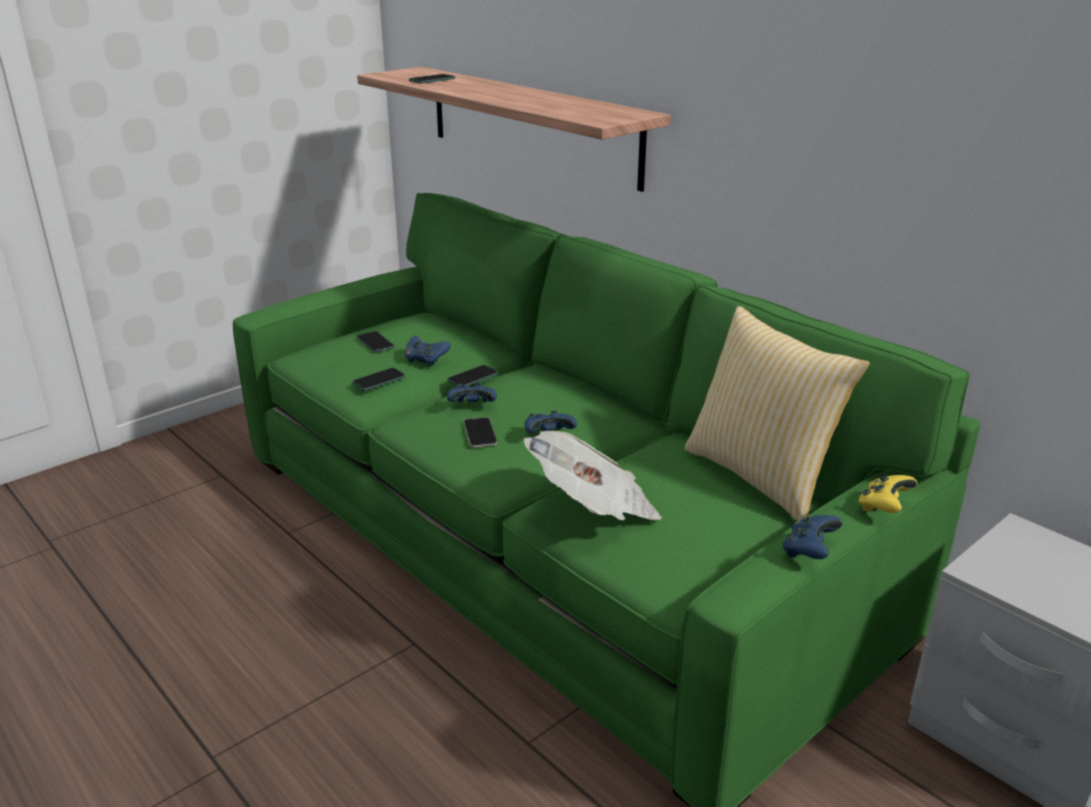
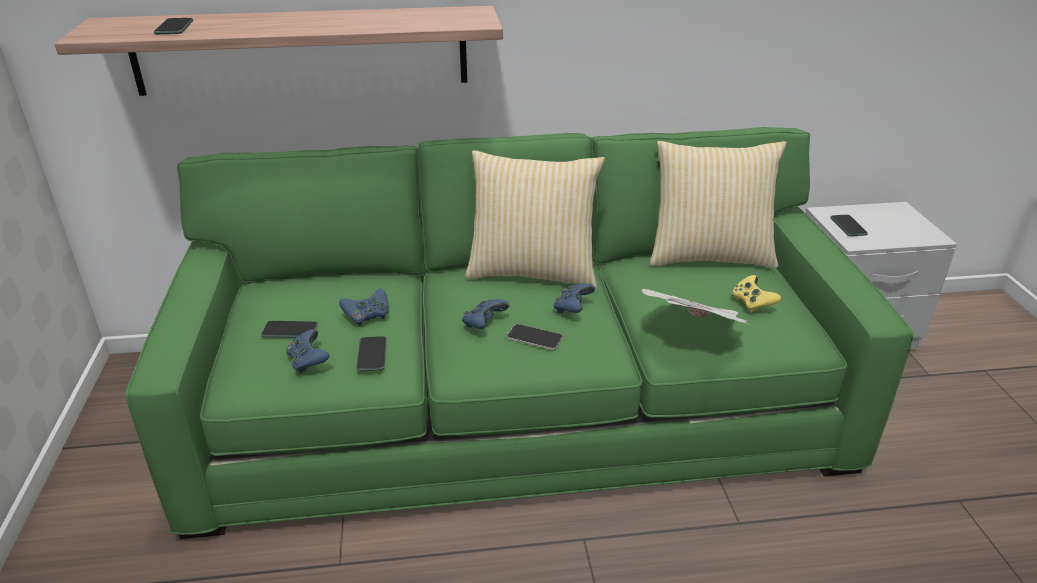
camera: 55 degrees left, 5 degrees up
phone [447,365,498,386] -> phone moved to [830,215,868,236]
blue game controller [782,515,843,559] -> blue game controller moved to [286,329,330,373]
yellow game controller [858,475,918,513] -> yellow game controller moved to [732,275,781,312]
none -> pillow [466,150,605,289]

